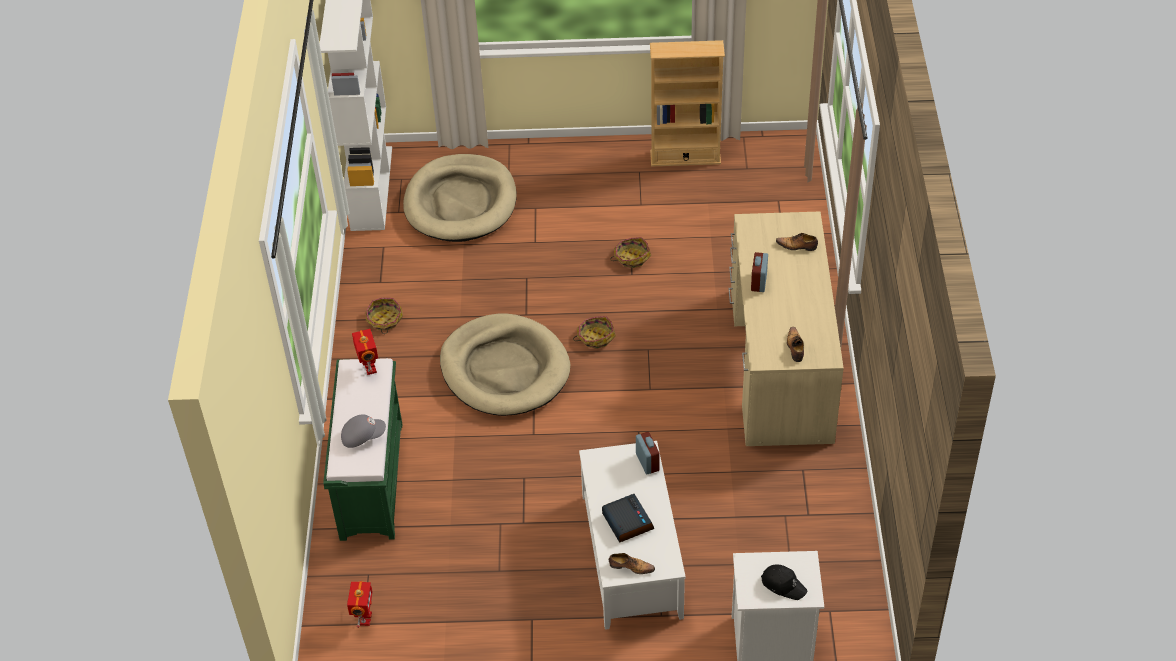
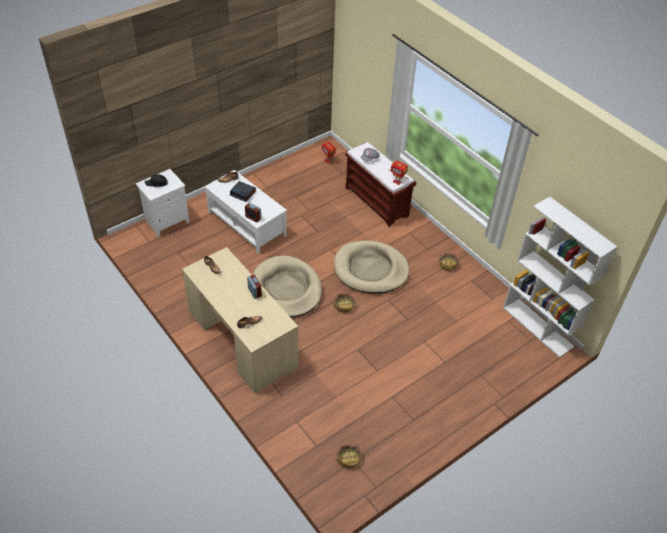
camera: 140 degrees right, 0 degrees up
green bench [323,358,402,541] -> brown bench [345,142,416,227]
beige dog bed [403,154,517,242] -> beige dog bed moved to [252,255,322,317]
basket [610,237,651,268] -> basket moved to [336,445,362,469]
beige bookcase [650,40,725,167] -> none

